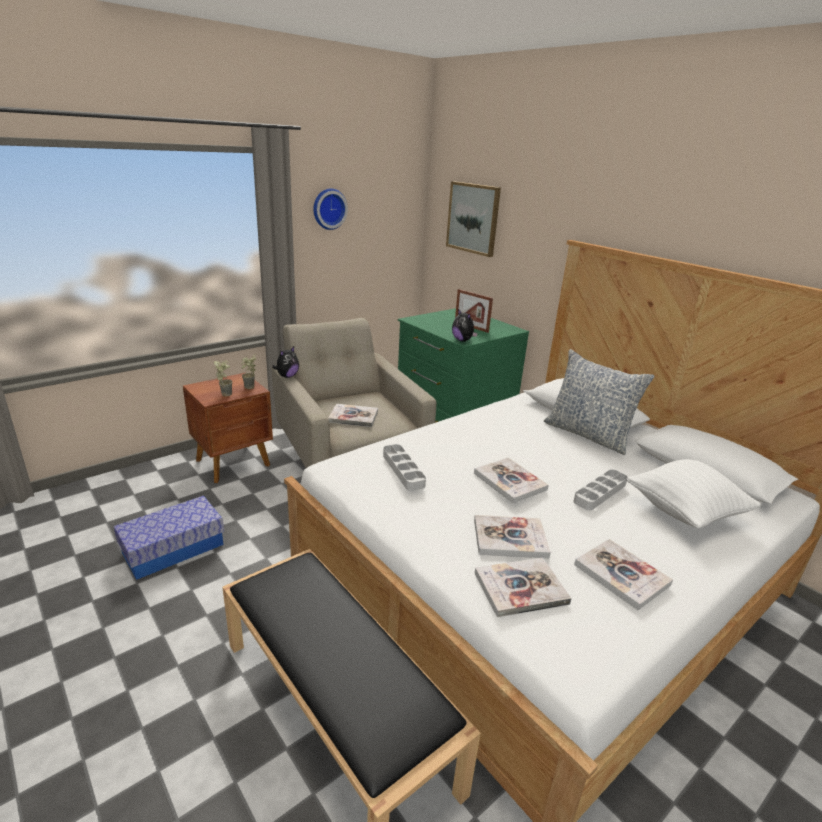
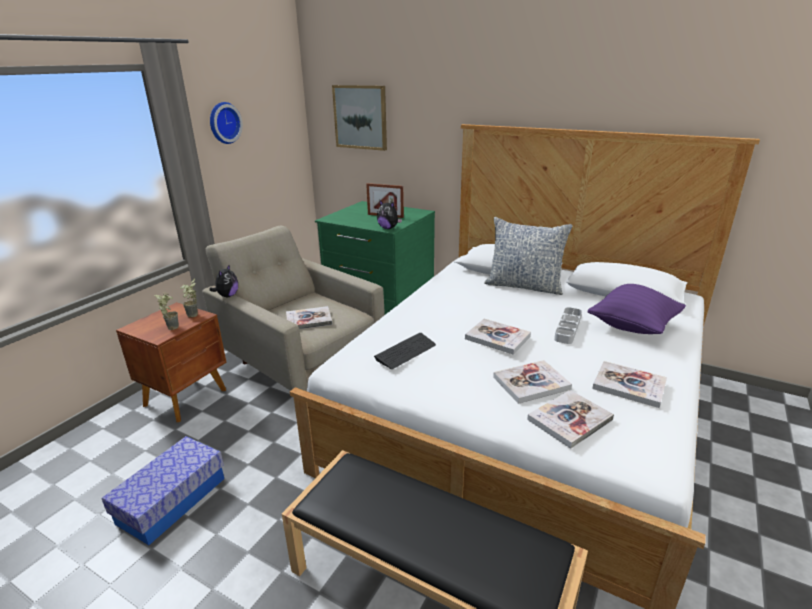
camera: 20 degrees left, 0 degrees up
grey tray [383,444,426,491] -> keyboard [374,333,436,369]
white pillow [627,459,762,528] -> purple pillow [587,284,686,334]

